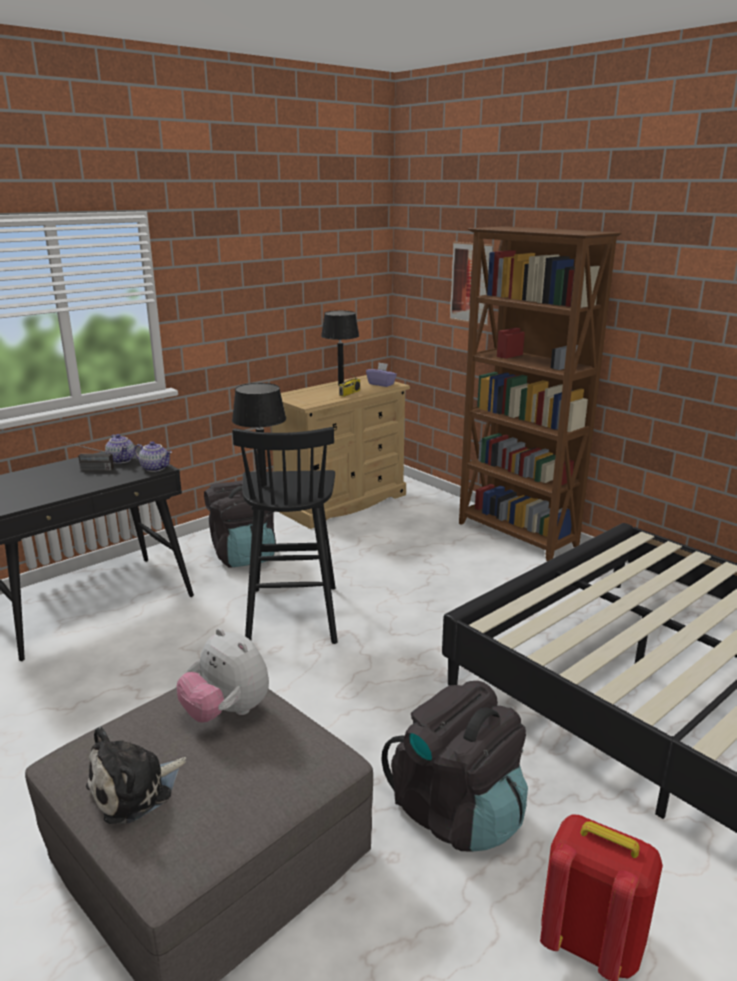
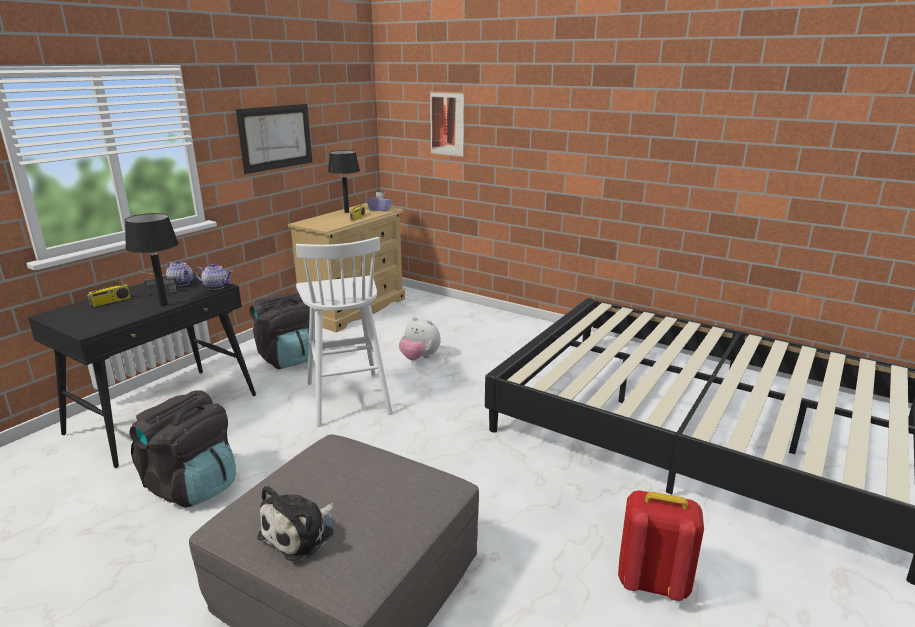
camera: 15 degrees left, 0 degrees up
plush toy [177,628,269,723] -> plush toy moved to [399,317,441,360]
black table lamp [232,383,286,487] -> black table lamp moved to [125,213,179,306]
black stool [232,427,338,644] -> white stool [296,237,393,427]
black backpack [381,681,528,852] -> black backpack moved to [129,390,236,508]
brown bookcase [459,226,622,561] -> none
none -> radio [87,271,131,307]
none -> picture [236,104,312,174]

